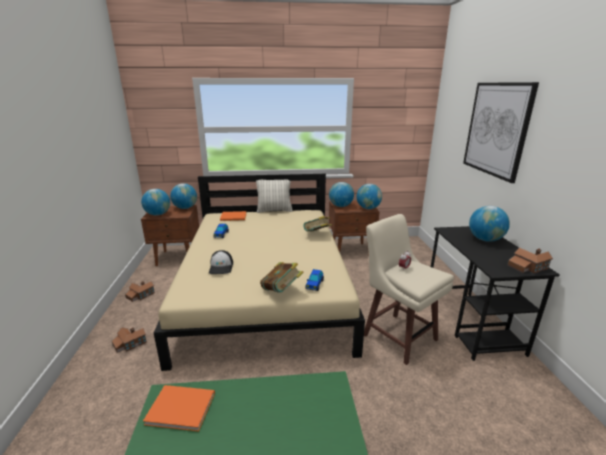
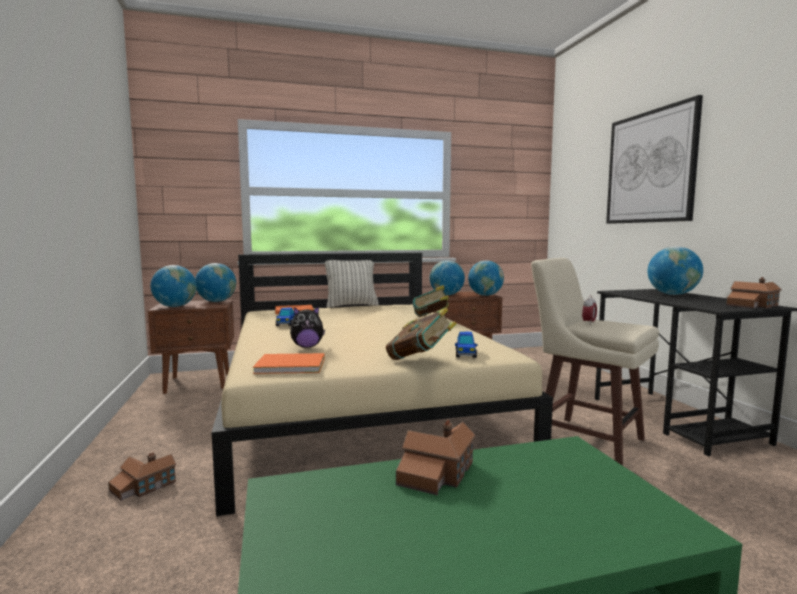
camera: 10 degrees left, 15 degrees down
toy house [125,282,155,302] -> toy house moved to [396,420,475,495]
orange book [143,385,215,432] -> orange book moved to [253,353,325,374]
cap [209,250,233,274] -> plush toy [290,306,325,348]

